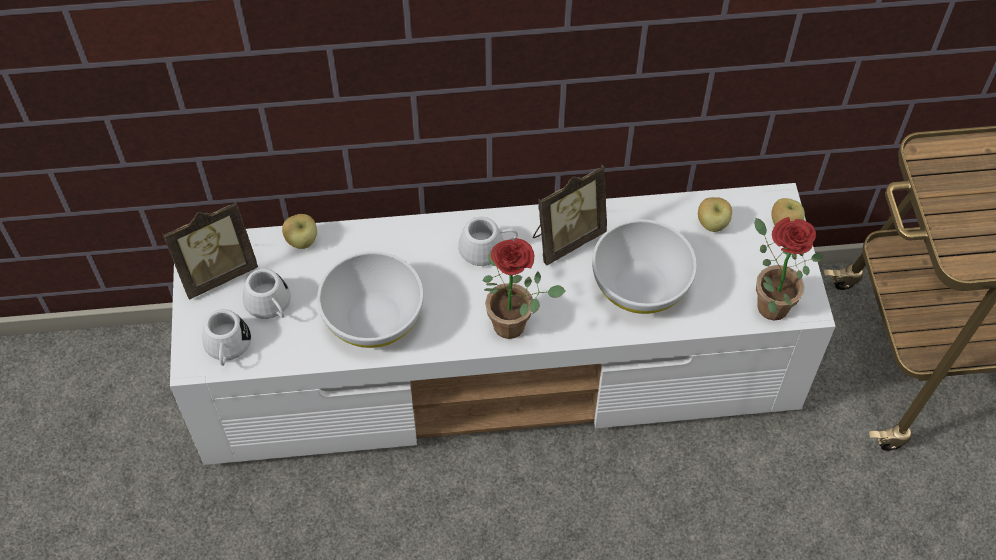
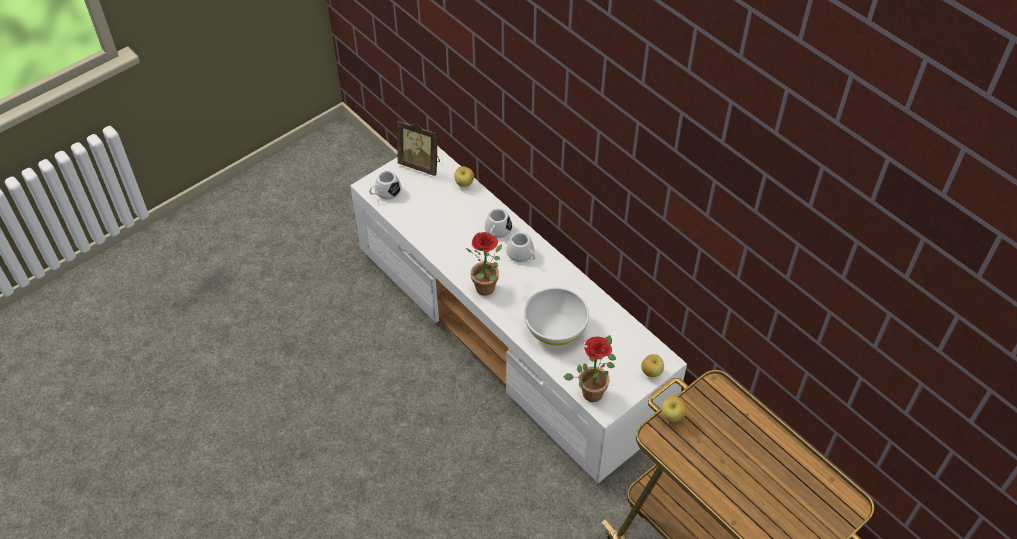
camera: 55 degrees right, 5 degrees down
white mug [243,268,291,319] -> white mug moved to [485,208,512,238]
white bowl [317,251,424,348] -> none
picture frame [533,164,607,265] -> none
apple [698,197,732,232] -> apple moved to [662,396,686,422]

